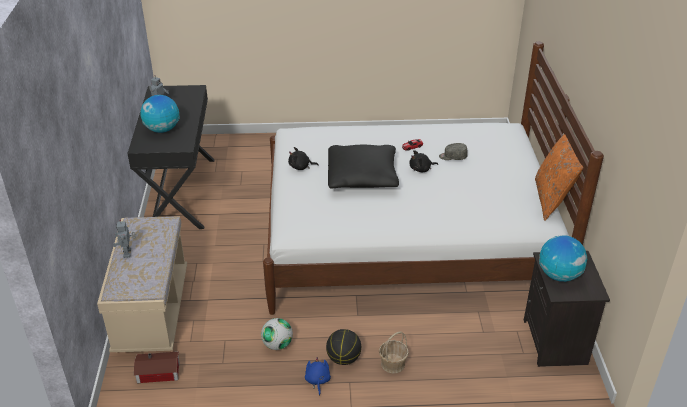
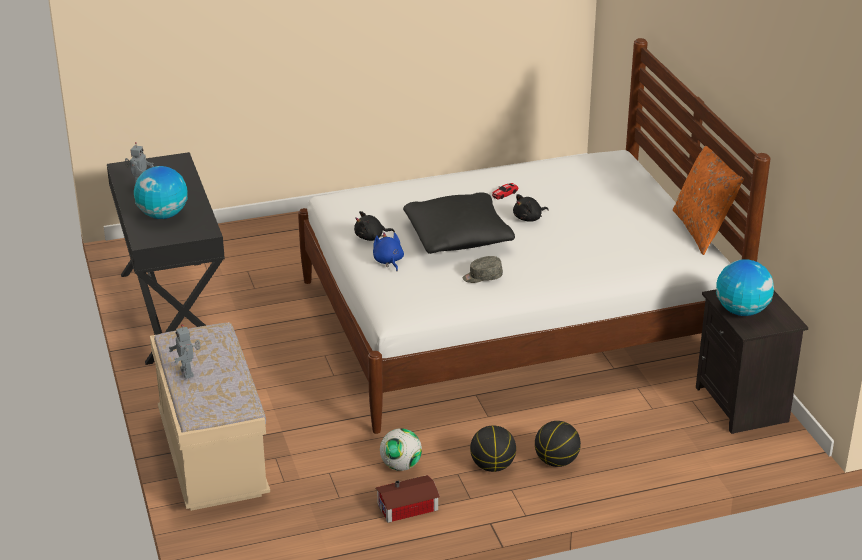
camera: 15 degrees left, 5 degrees down
toy house [134,351,180,383] -> toy house moved to [376,475,440,523]
blue plush toy [305,357,331,396] -> blue plush toy moved to [373,232,404,271]
basket [379,332,409,373] -> basketball [535,421,581,467]
grey cap [439,143,468,160] -> grey cap moved to [463,256,503,283]

